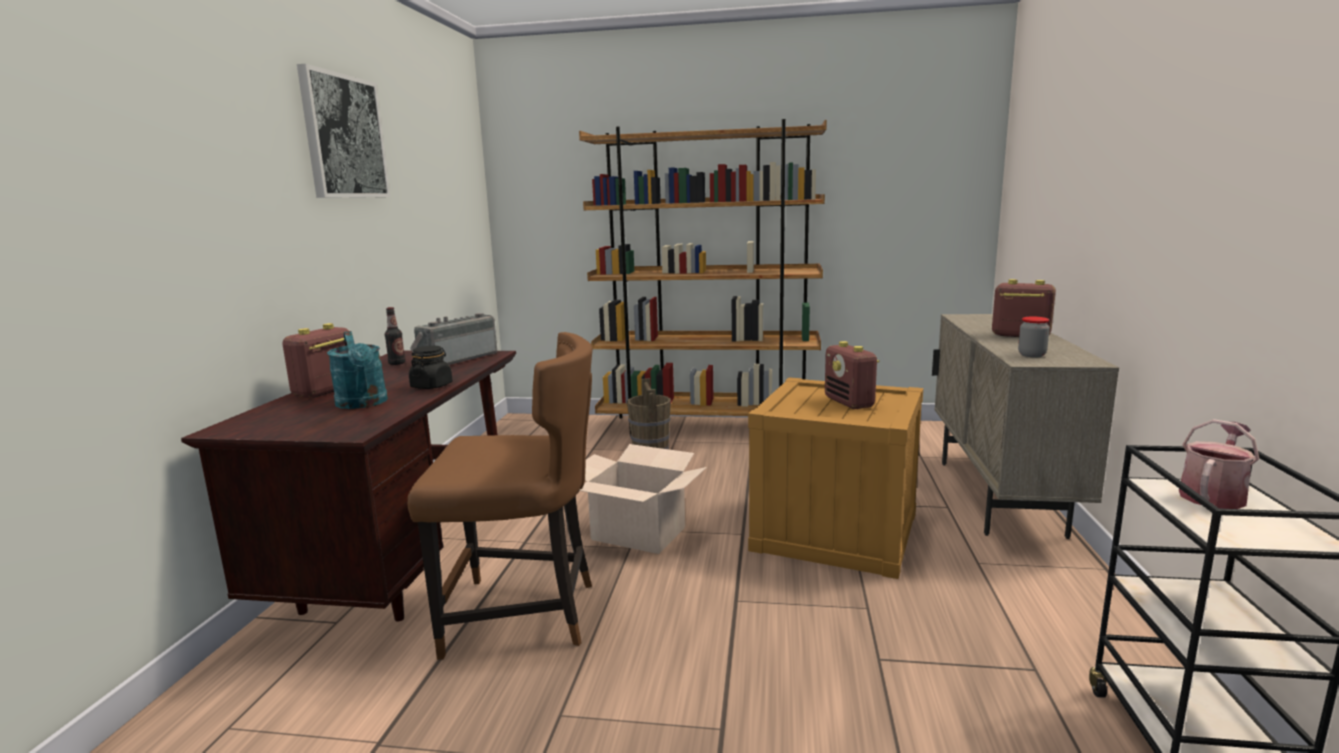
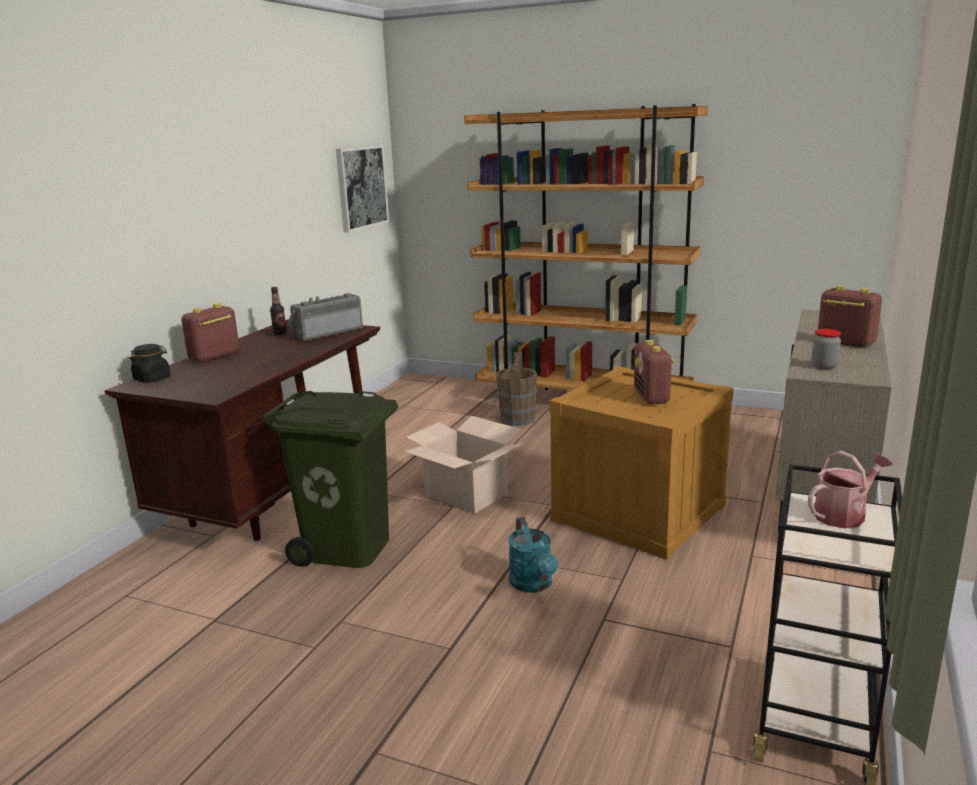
camera: 15 degrees right, 5 degrees up
picture [297,64,390,198] -> picture moved to [336,145,389,233]
turquoise watering can [327,331,388,409] -> turquoise watering can moved to [508,517,558,593]
brown chair [407,332,593,660] -> green trash can [262,391,399,568]
black jar [409,346,453,389] -> black jar moved to [130,344,171,383]

